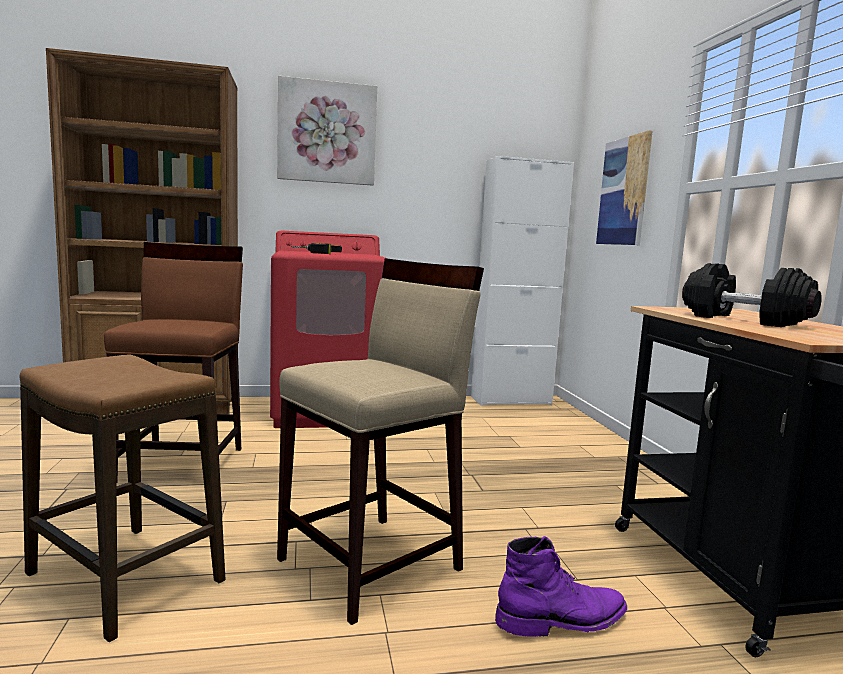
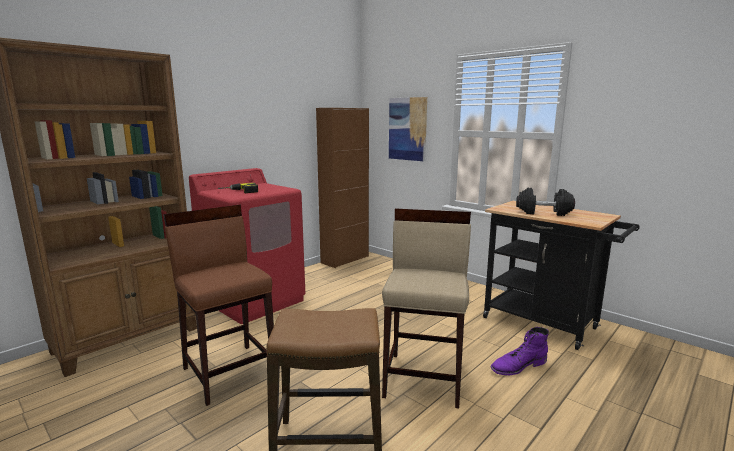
camera: 35 degrees left, 5 degrees up
picture [277,76,377,186] -> none
white cabinet [471,156,574,406] -> brown cabinet [316,108,369,268]
purple boot [495,536,627,637] -> purple boot turned 150 degrees counterclockwise [490,327,549,375]

